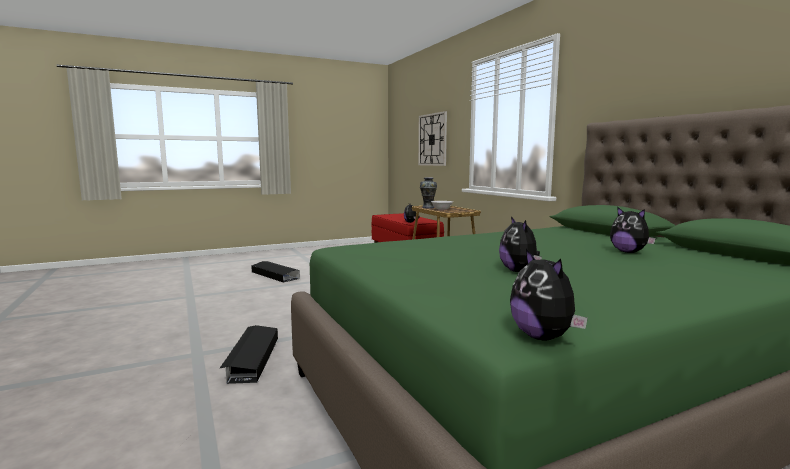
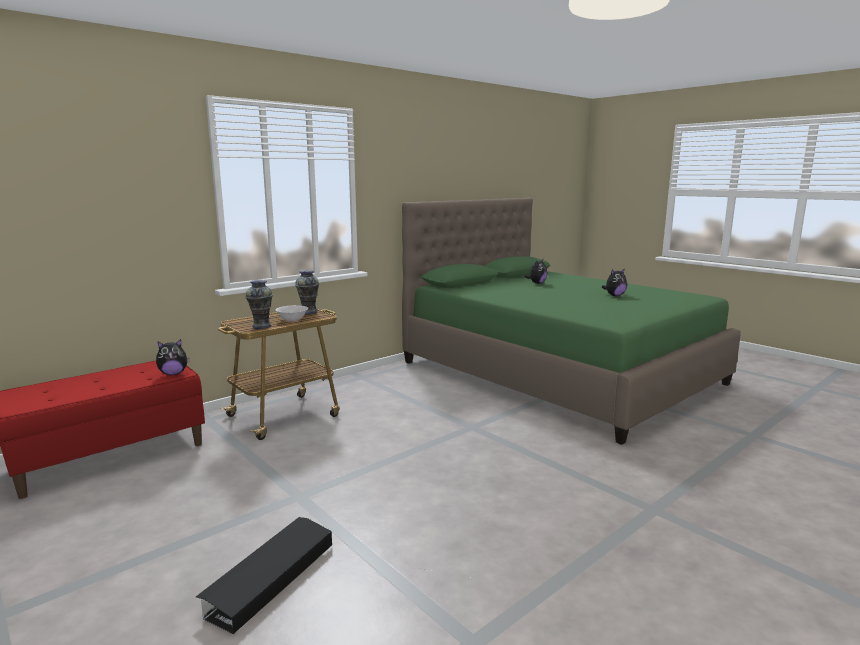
camera: 105 degrees left, 5 degrees up
black storage box [219,325,278,384] -> none
wall clock [418,111,447,166] -> none
plush toy [510,249,588,341] -> none
none -> vase [295,270,319,315]

